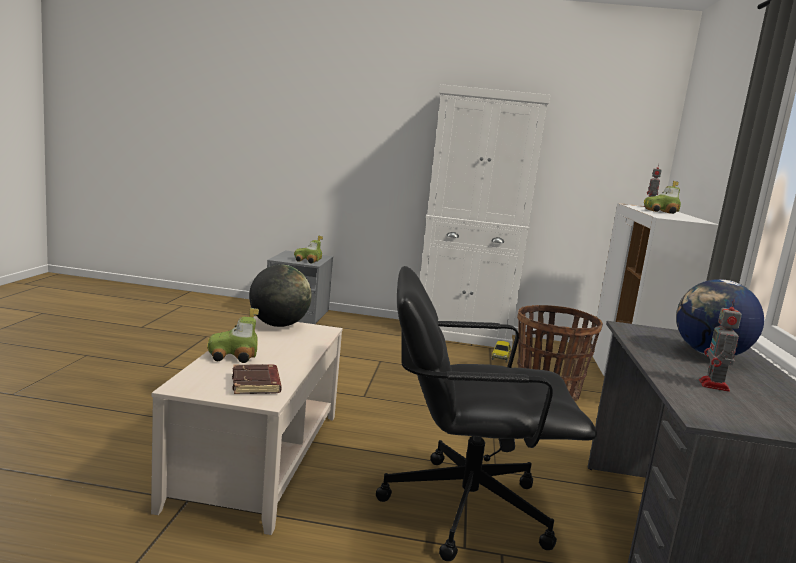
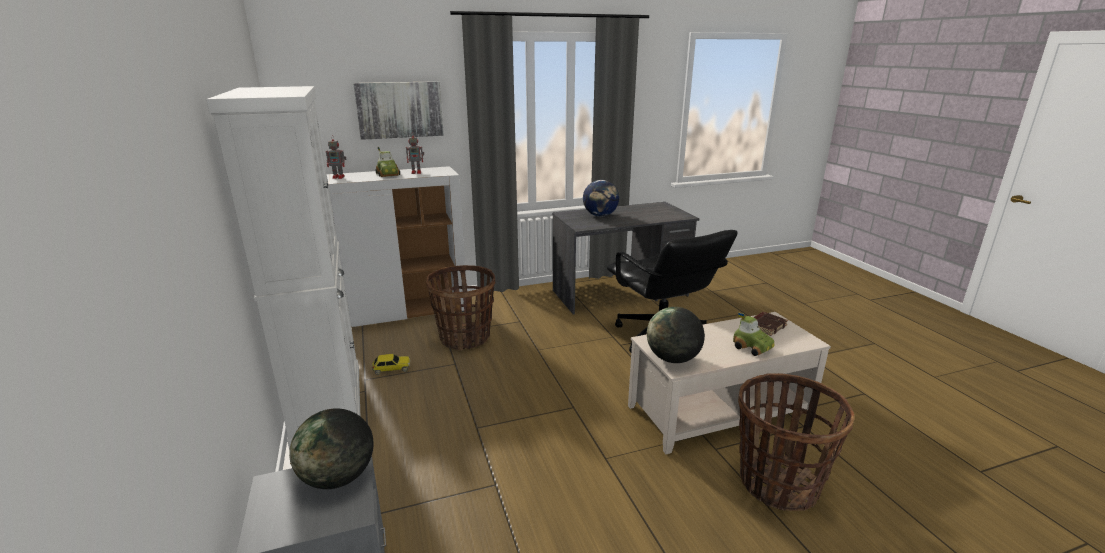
camera: 115 degrees left, 10 degrees up
toy car [294,236,323,263] -> globe [289,409,373,489]
toy robot [699,299,742,392] -> toy robot moved to [406,133,424,174]
none -> picture [353,81,444,140]
none -> basket [738,373,855,511]

